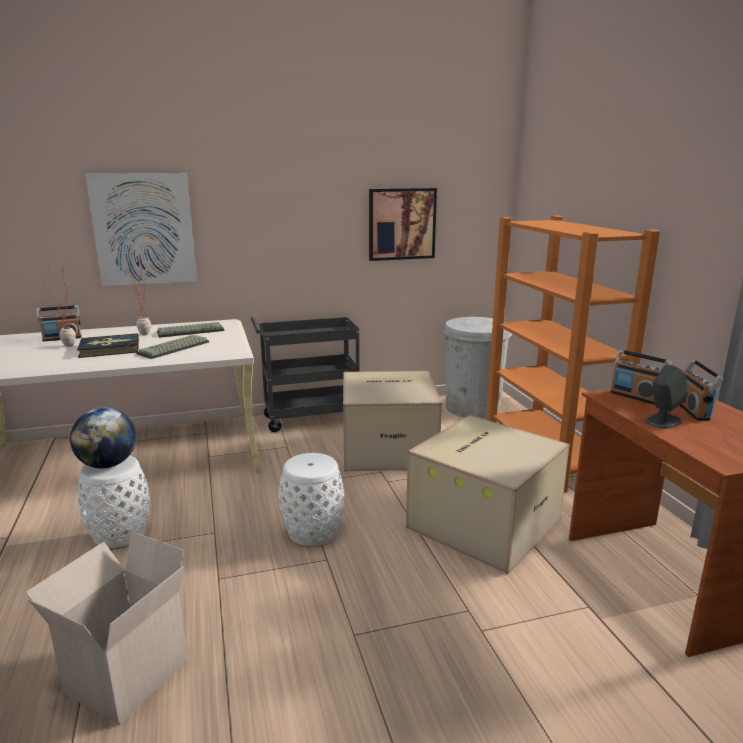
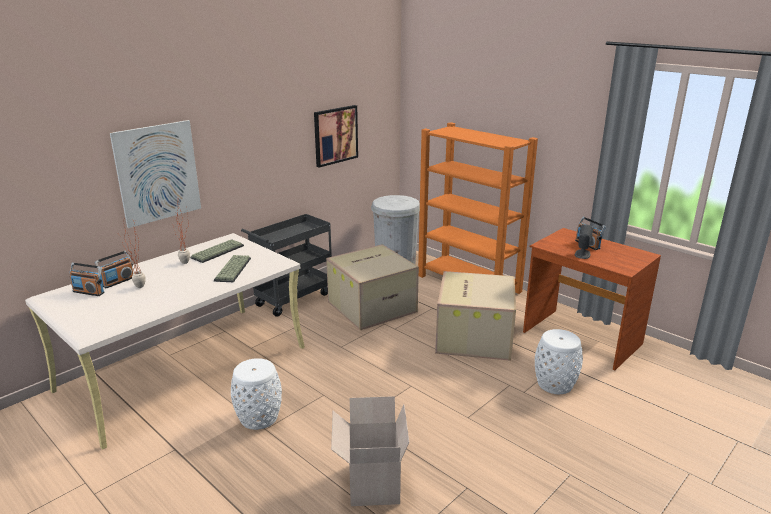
camera: 30 degrees left, 5 degrees up
globe [70,407,136,468] -> none
book [77,333,139,358] -> none
white stool [279,453,344,546] -> white stool moved to [535,329,583,394]
radio [610,350,672,405] -> radio moved to [70,263,105,296]

